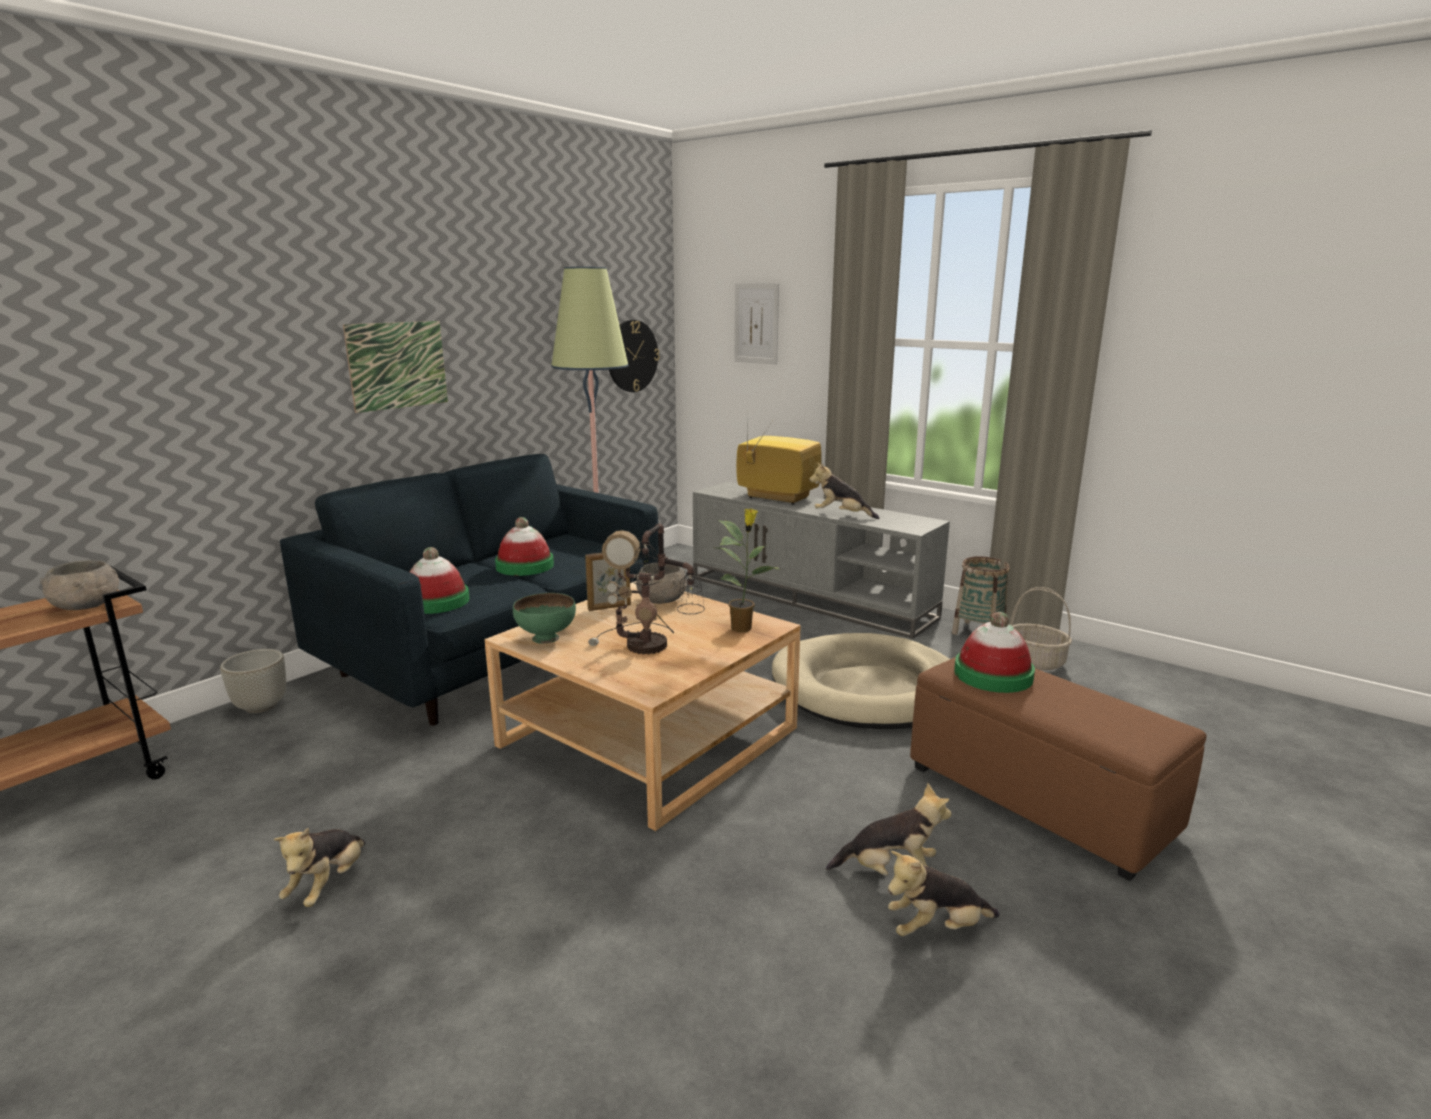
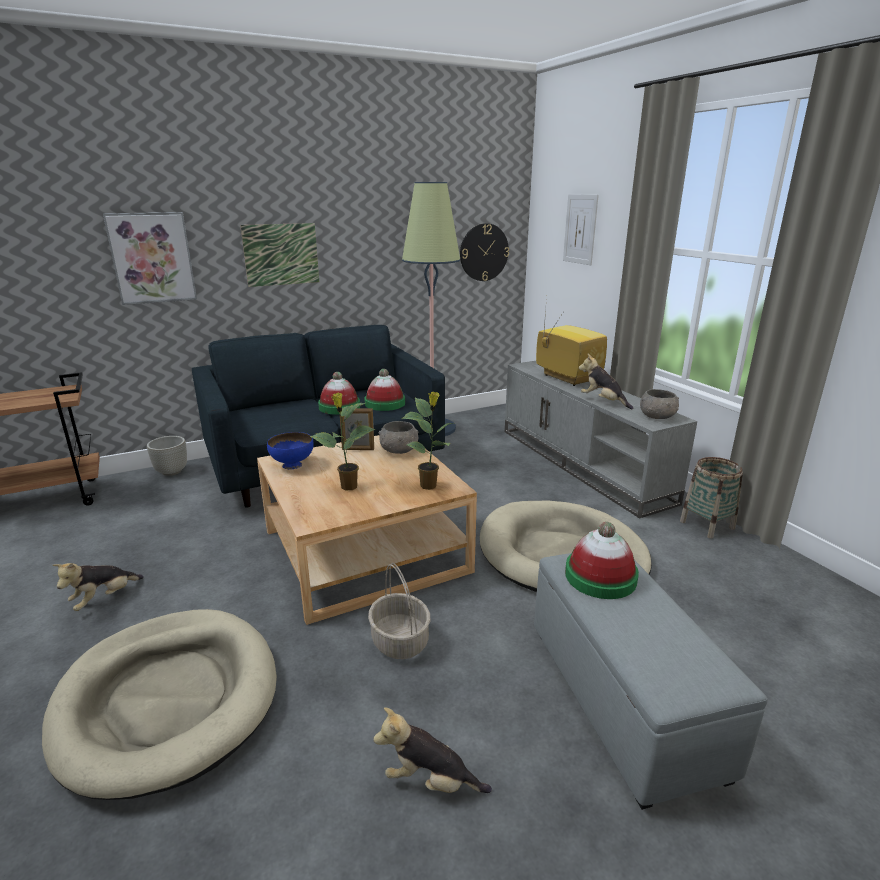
camera: 25 degrees right, 5 degrees up
grey bowl [40,560,119,610] -> grey bowl moved to [640,389,679,419]
hat [410,547,469,614] -> hat moved to [364,369,405,411]
green bowl [513,593,576,644] -> blue bowl [267,432,314,469]
table lamp [588,523,705,655] -> potted plant [310,393,375,490]
plush toy [826,783,951,876] -> none
brown ottoman [910,657,1206,881] -> grey ottoman [534,553,767,810]
basket [1010,587,1072,670] -> basket moved to [368,563,431,659]
none -> beige dog bed [42,609,277,800]
none -> picture [103,212,197,305]

